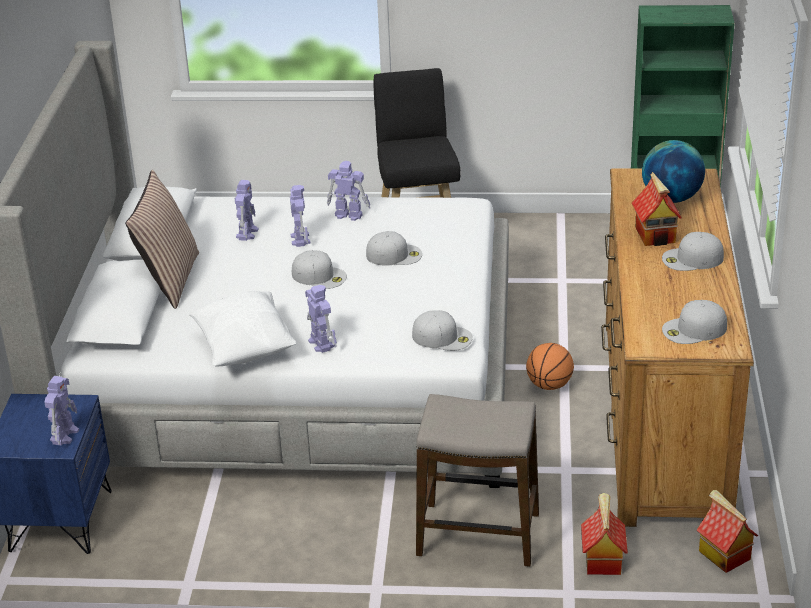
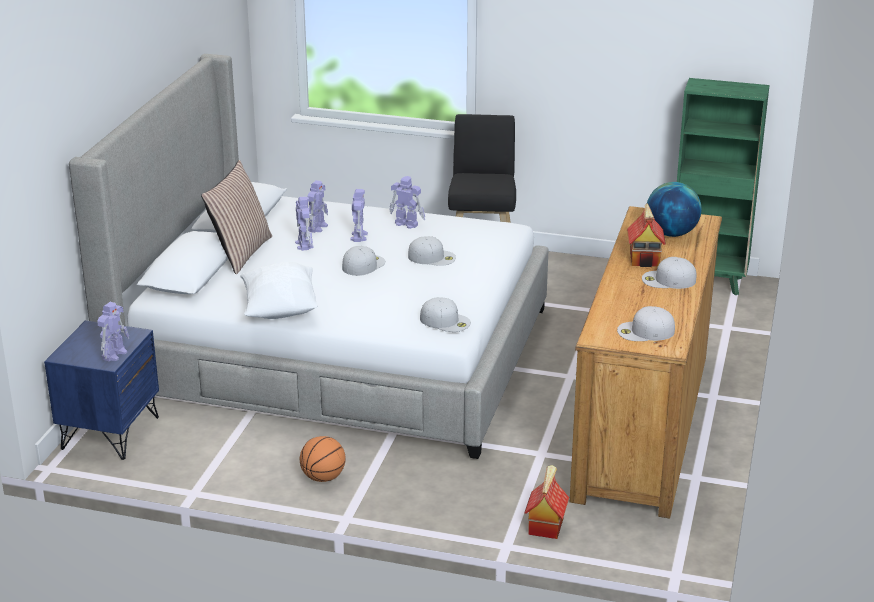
camera: 10 degrees right, 5 degrees down
white cap [292,250,347,289] -> white cap turned 90 degrees counterclockwise [342,246,386,276]
toy robot [305,285,337,353] -> toy robot moved to [295,196,314,251]
stool [416,394,539,567] -> none
basketball [526,343,574,390] -> basketball moved to [300,436,346,482]
toy house [696,490,758,573] -> none

